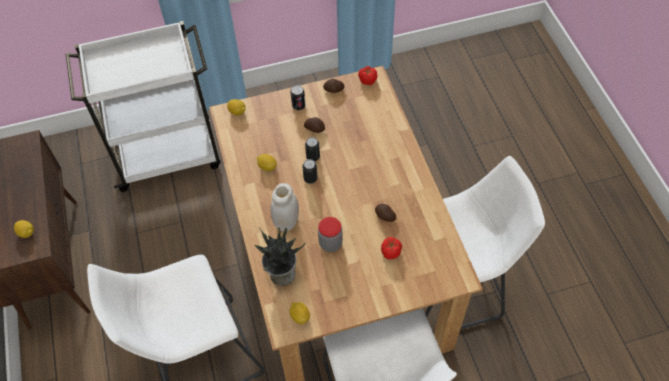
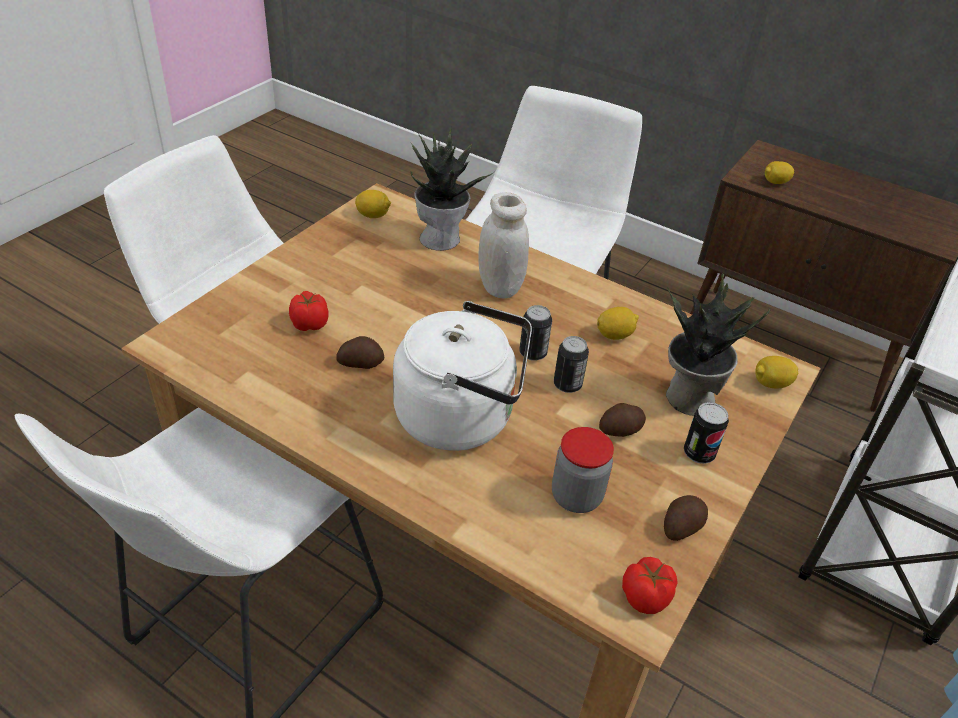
camera: 135 degrees right, 15 degrees down
jar [318,217,343,252] -> jar moved to [552,427,614,513]
none -> white kettle [393,301,532,451]
none -> potted plant [666,273,770,416]

